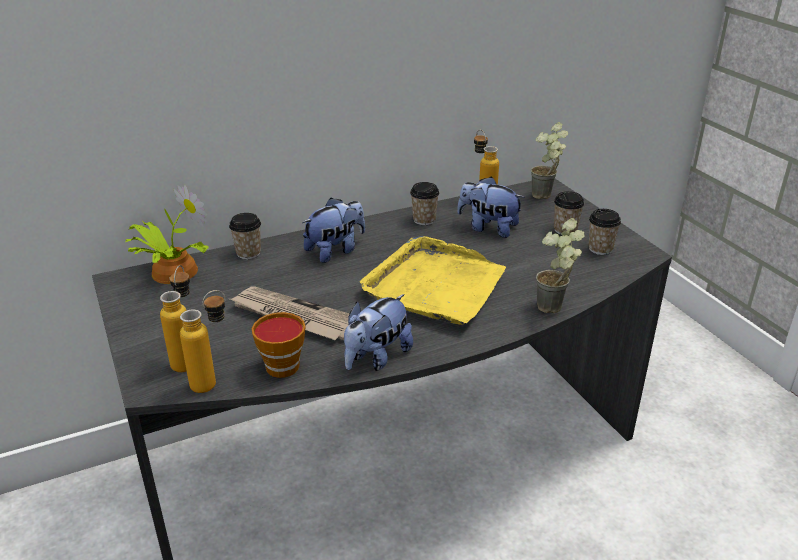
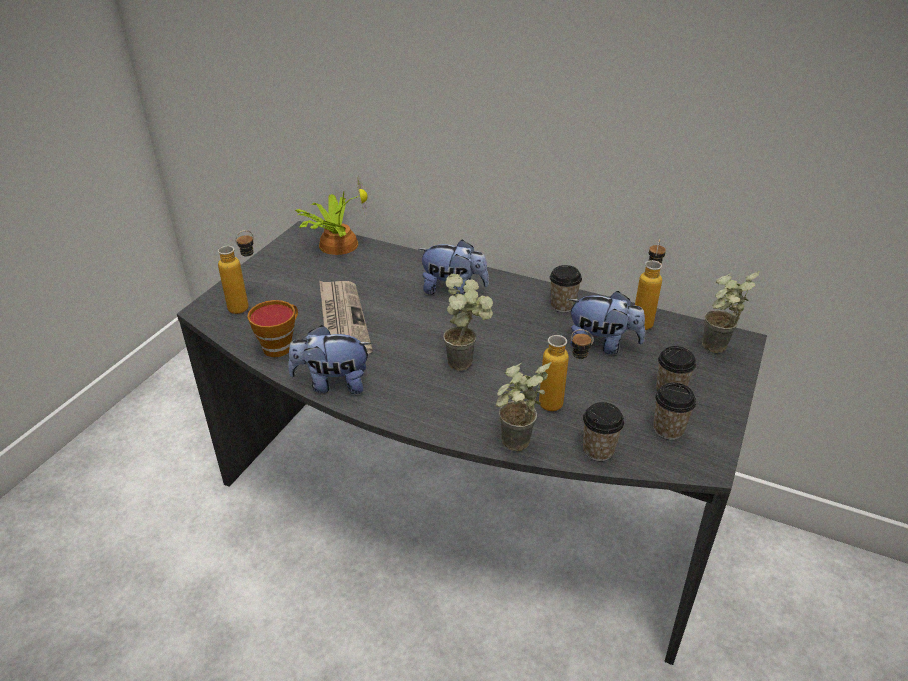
camera: 50 degrees right, 5 degrees up
bottle [180,290,226,393] -> bottle moved to [539,329,593,411]
cup [229,213,261,259] -> cup moved to [583,402,624,461]
yellow tray [360,236,506,325] -> potted plant [443,273,493,371]
plush toy [457,177,525,238] -> plush toy turned 120 degrees clockwise [568,291,645,354]

